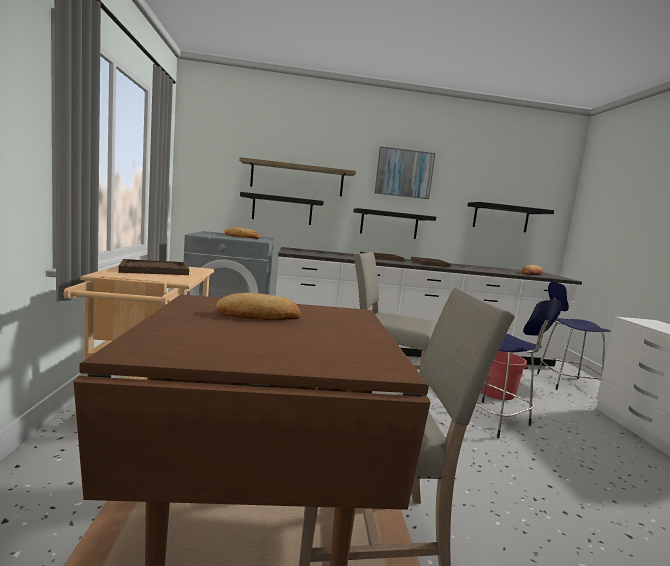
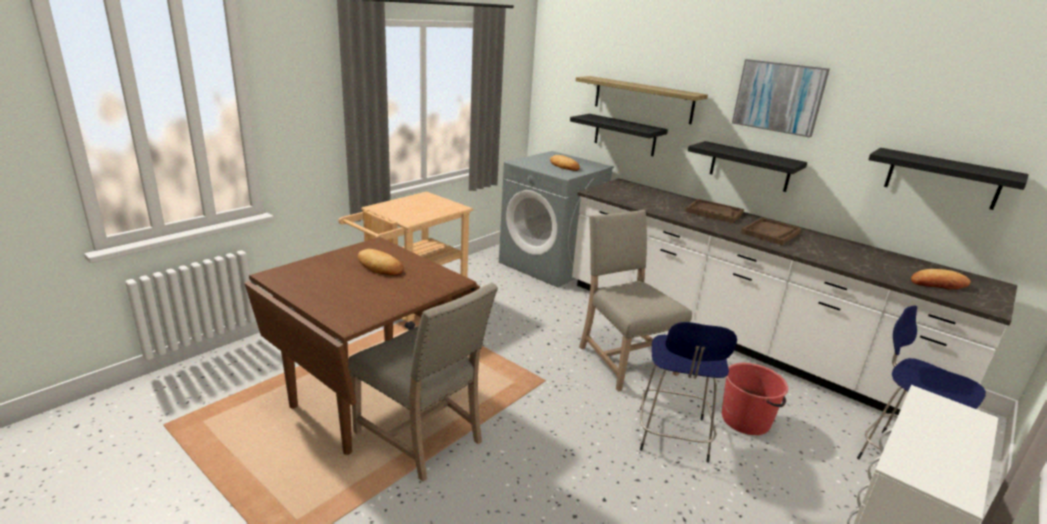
camera: 45 degrees right, 15 degrees up
brown tray [118,259,189,275] -> none

